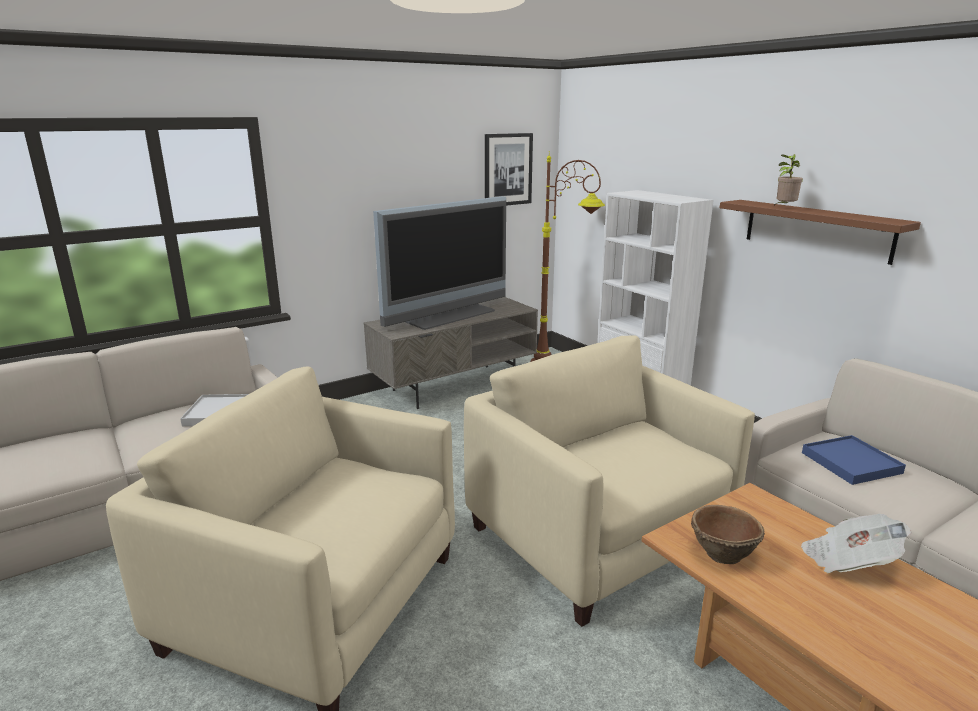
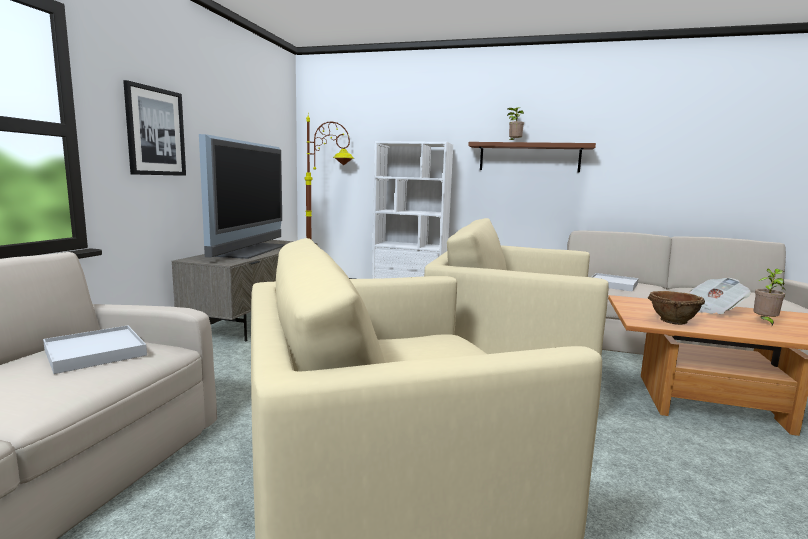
camera: 40 degrees left, 10 degrees down
picture [485,133,533,206] -> picture moved to [123,80,186,176]
blue tray [802,435,906,485] -> white tray [592,273,638,292]
none -> potted plant [753,268,787,326]

